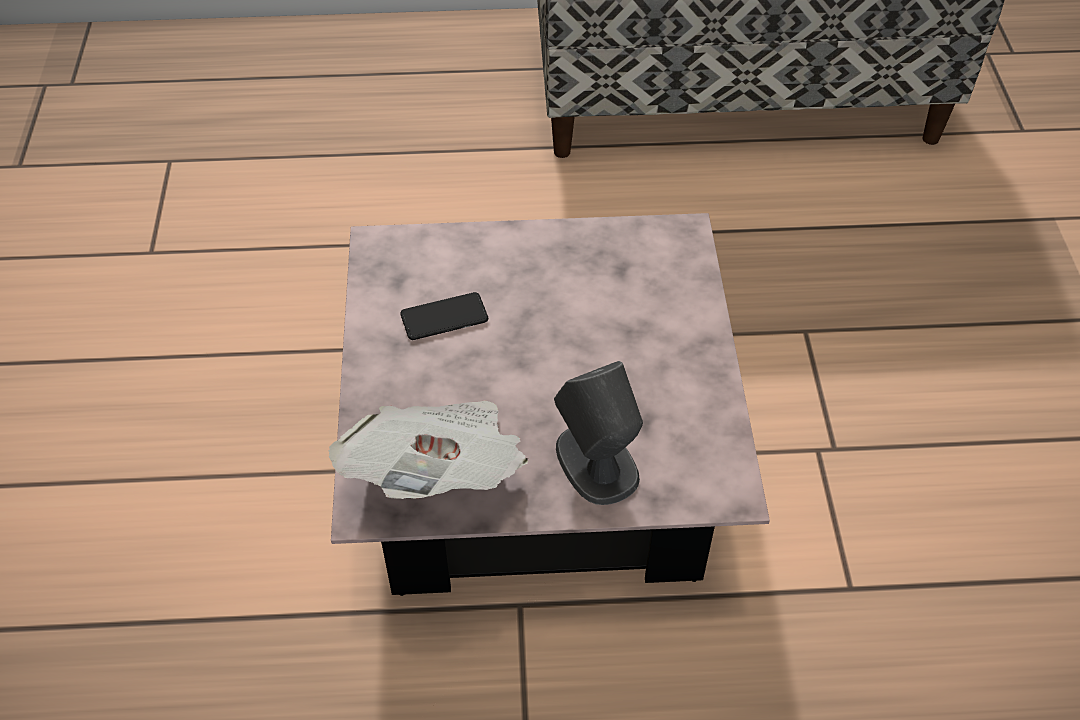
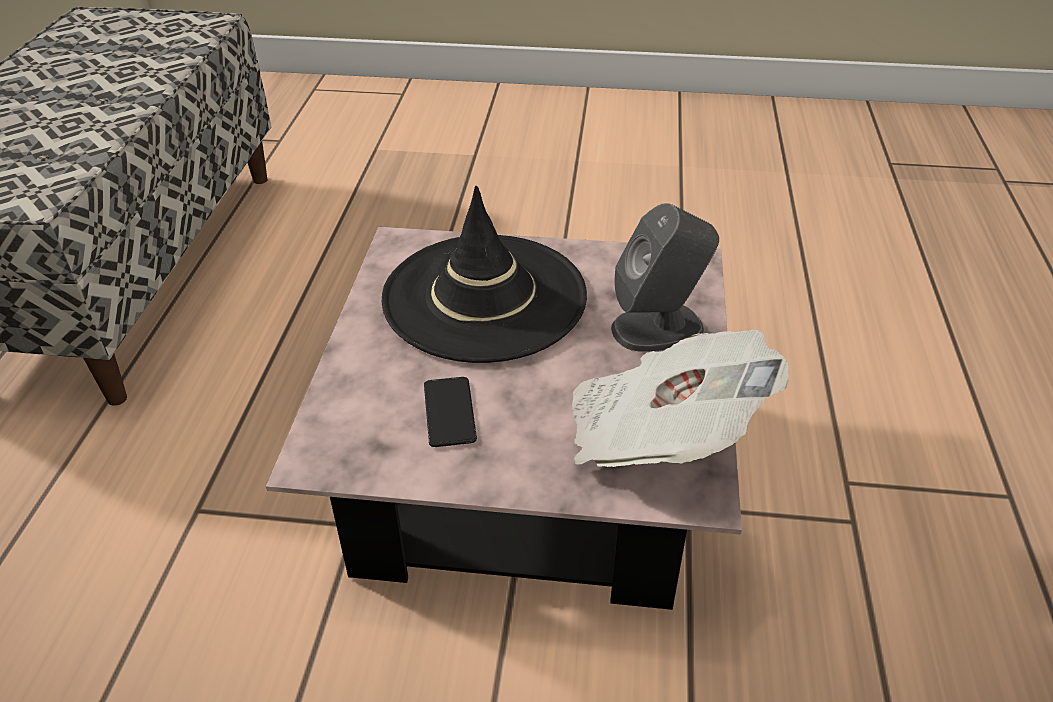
camera: 80 degrees left, 10 degrees down
none -> black hat [382,186,587,363]

